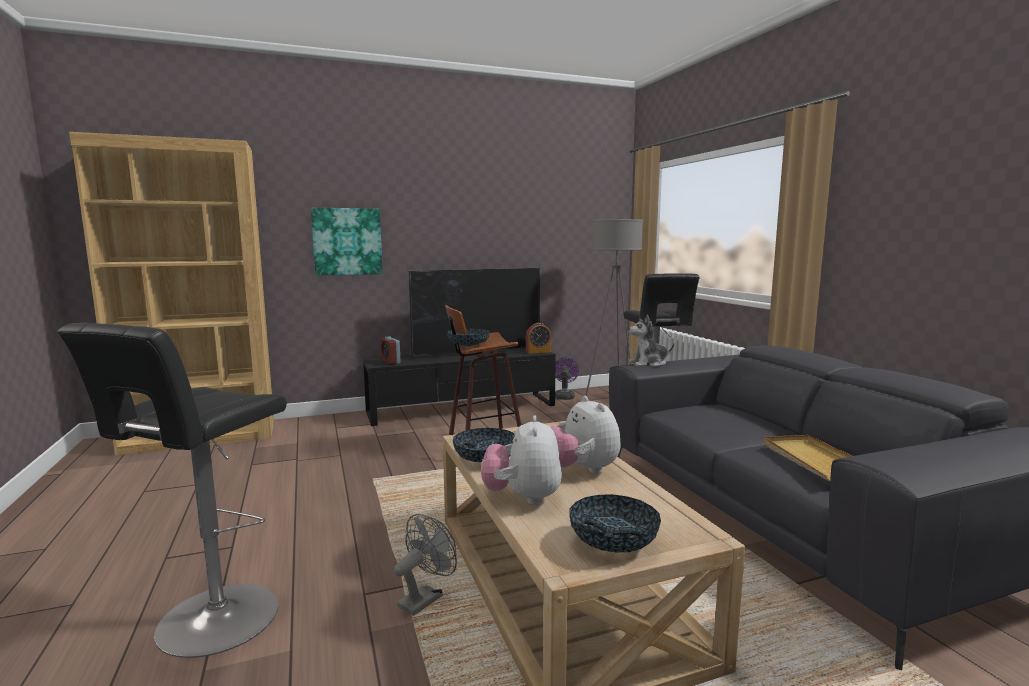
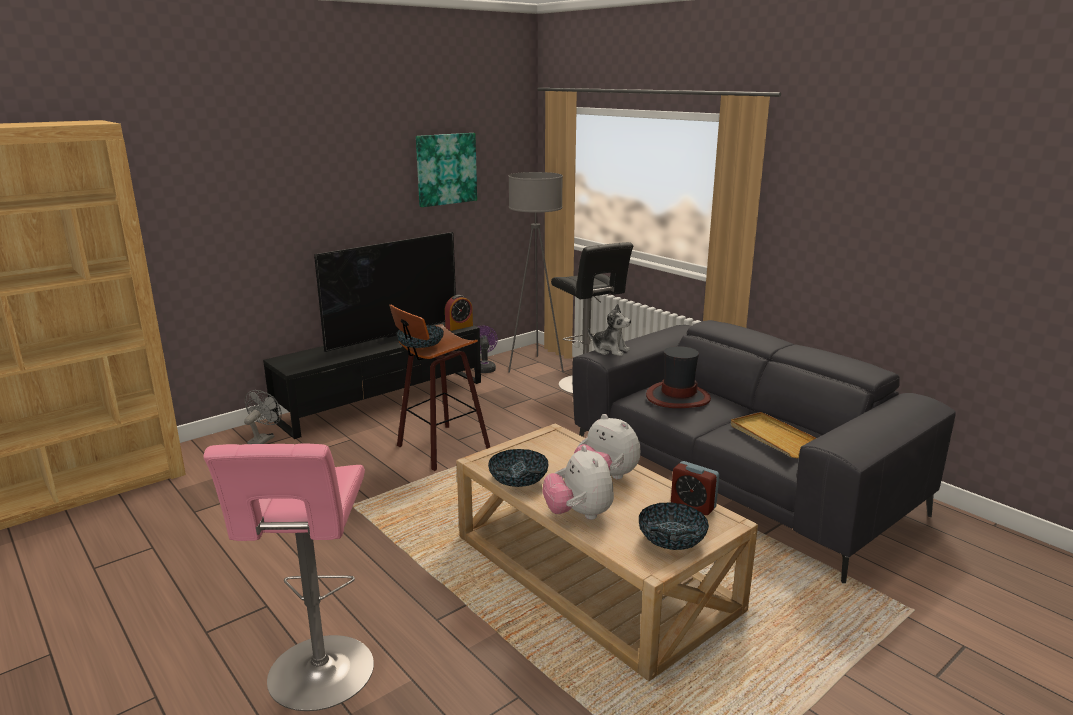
camera: 20 degrees left, 10 degrees up
black stool [57,323,287,658] -> pink stool [203,444,374,711]
picture [311,208,383,276] -> picture moved to [416,133,477,207]
alarm clock [381,336,401,365] -> alarm clock moved to [671,461,719,515]
grey fan [394,514,457,616] -> grey fan moved to [244,390,282,444]
plush toy [628,314,674,367] -> plush toy turned 120 degrees counterclockwise [588,304,631,356]
none -> hat [646,346,711,408]

